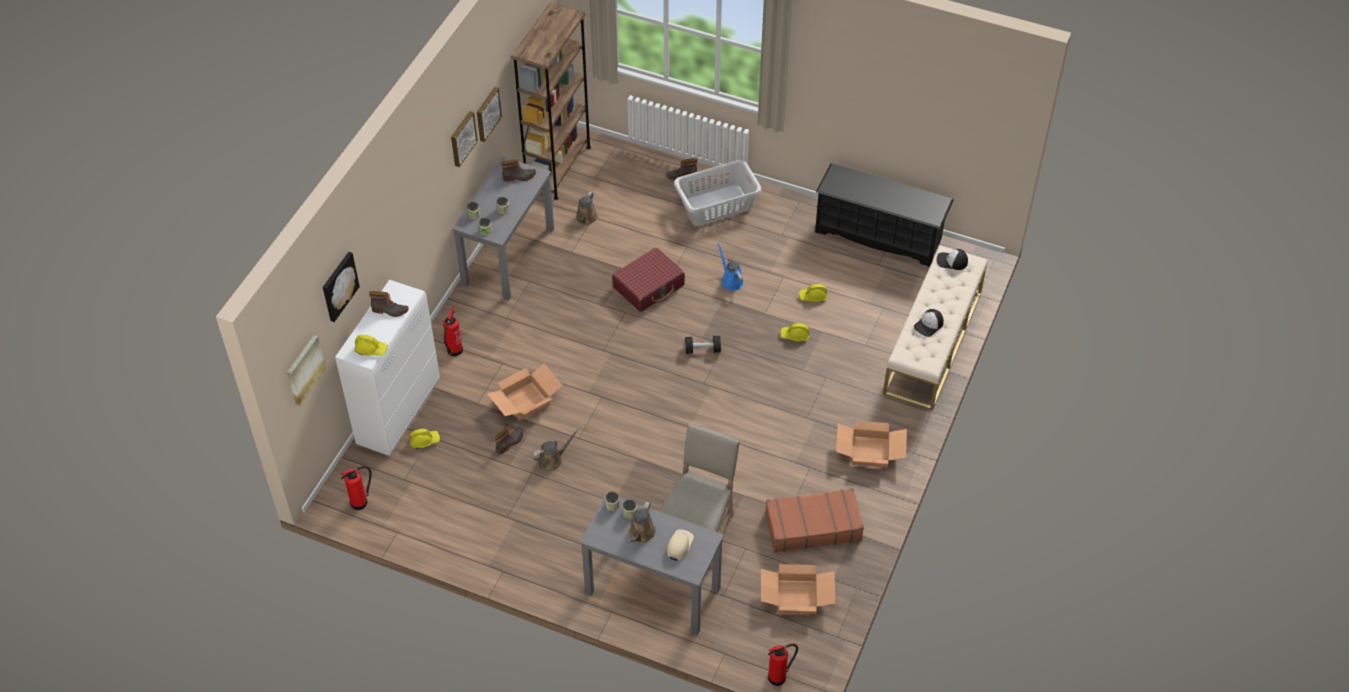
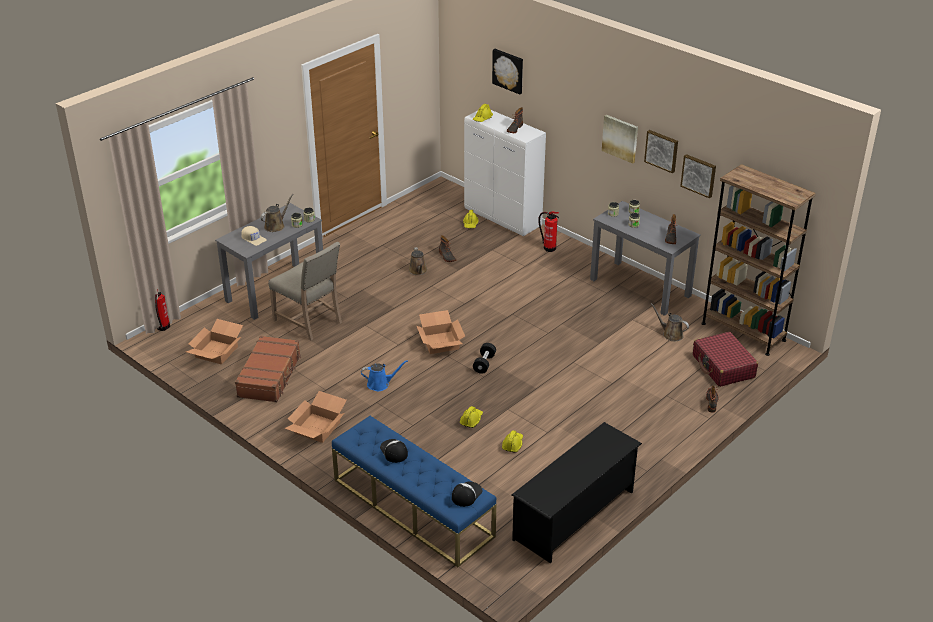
camera: 110 degrees right, 15 degrees down
picture [287,335,326,406] -> picture moved to [602,115,638,163]
fire extinguisher [340,466,372,510] -> none
cardboard box [487,363,563,420] -> cardboard box moved to [417,310,465,354]
red suitcase [612,247,685,312] -> red suitcase moved to [693,332,758,387]
brown watering can [627,502,656,544] -> brown watering can turned 90 degrees clockwise [261,194,294,232]
grey laundry basket [674,160,762,225] -> none
blue watering can [718,242,744,291] -> blue watering can moved to [361,360,408,391]
beige bench [883,245,988,411] -> blue bench [332,416,496,567]

